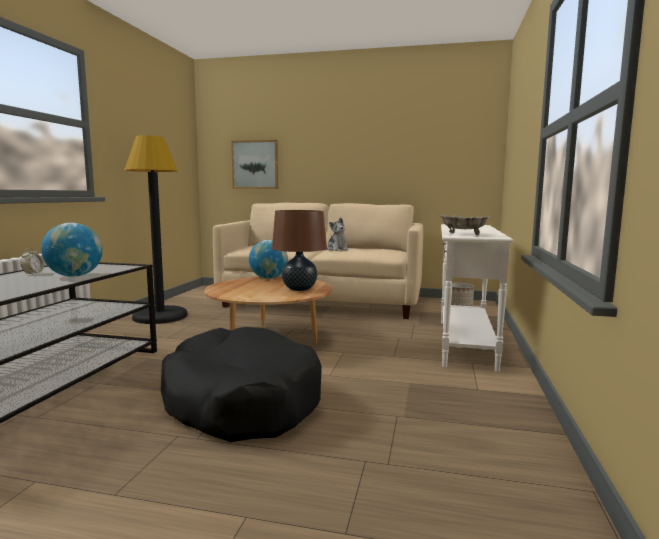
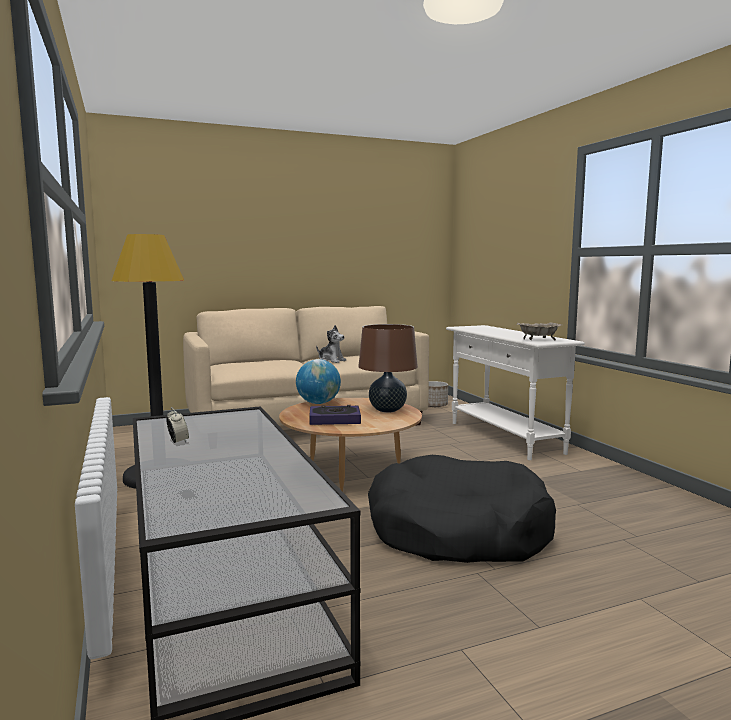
camera: 35 degrees left, 0 degrees up
globe [41,223,103,277] -> none
picture [231,140,278,189] -> none
none -> book [309,405,361,425]

